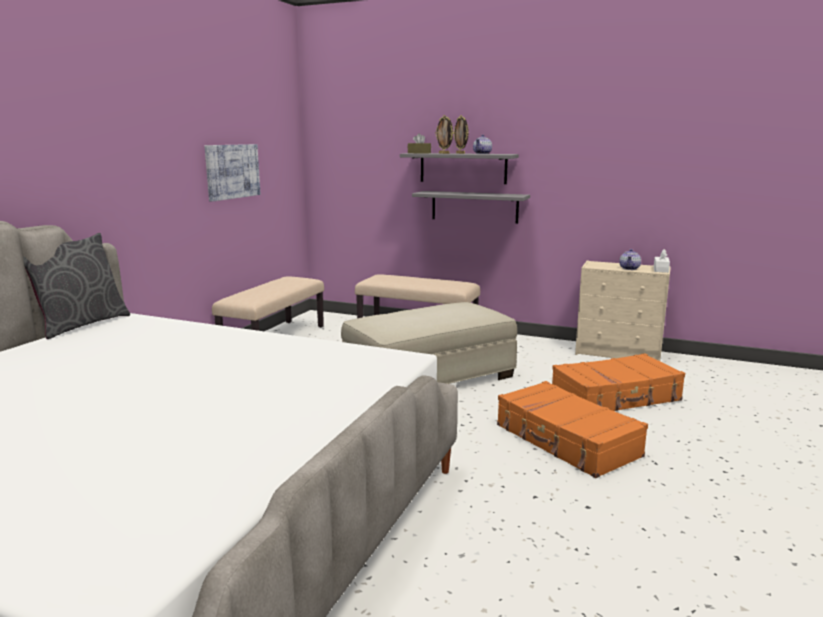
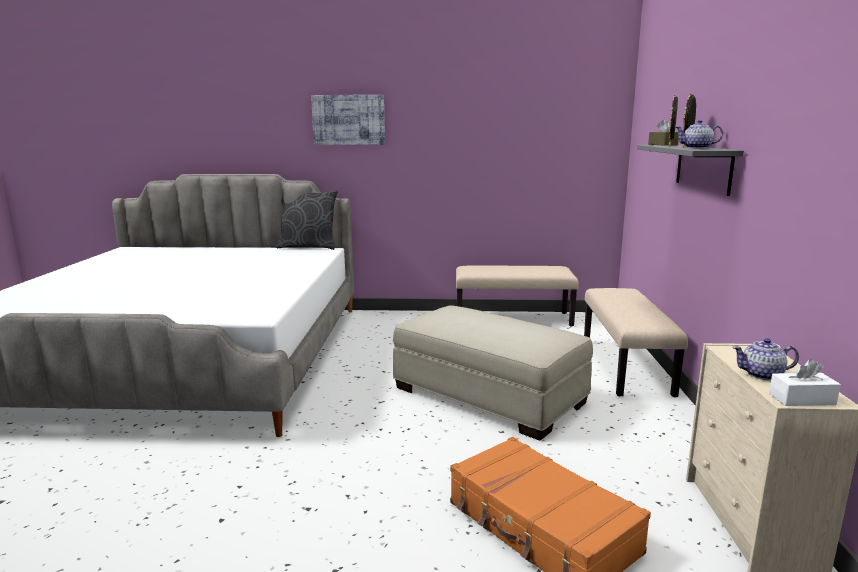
camera: 70 degrees right, 0 degrees up
picture [204,144,261,202] -> picture moved to [311,95,385,145]
grey shelf [412,191,530,224] -> none
orange suitcase [497,381,648,478] -> none

